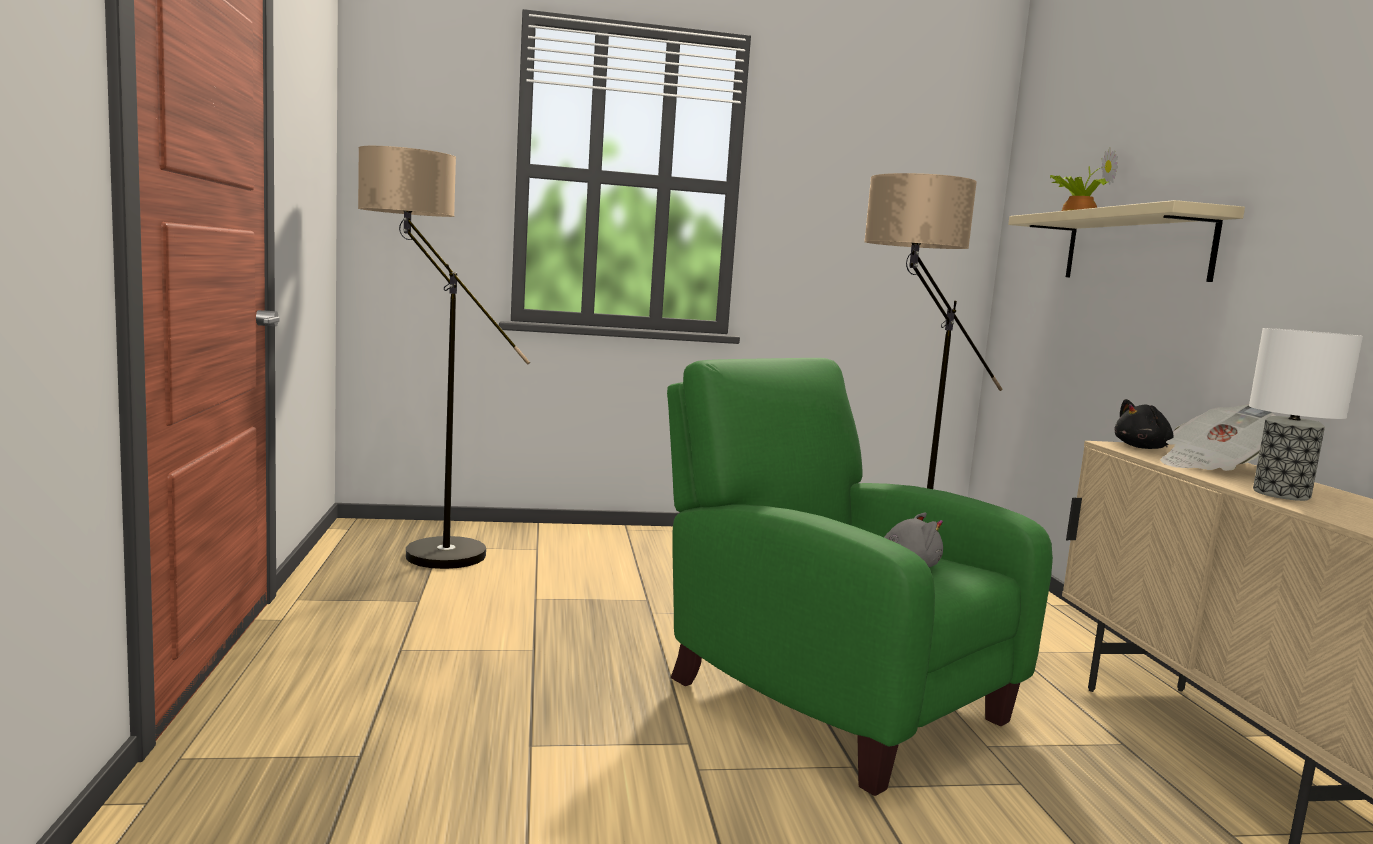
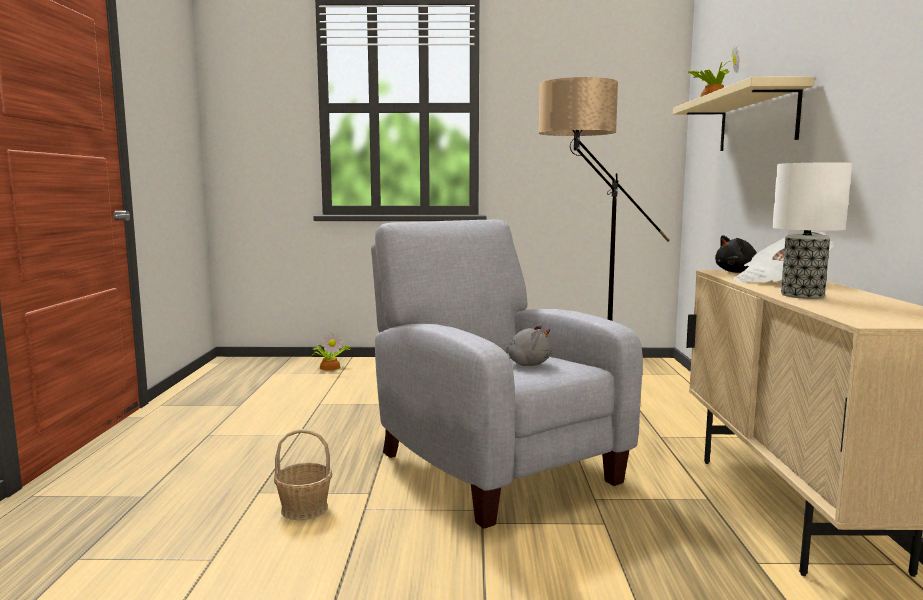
camera: 10 degrees right, 0 degrees up
floor lamp [358,146,530,569] -> none
green armchair [667,358,1053,796] -> grey armchair [371,220,643,529]
none -> basket [274,429,332,520]
none -> potted plant [311,332,350,371]

